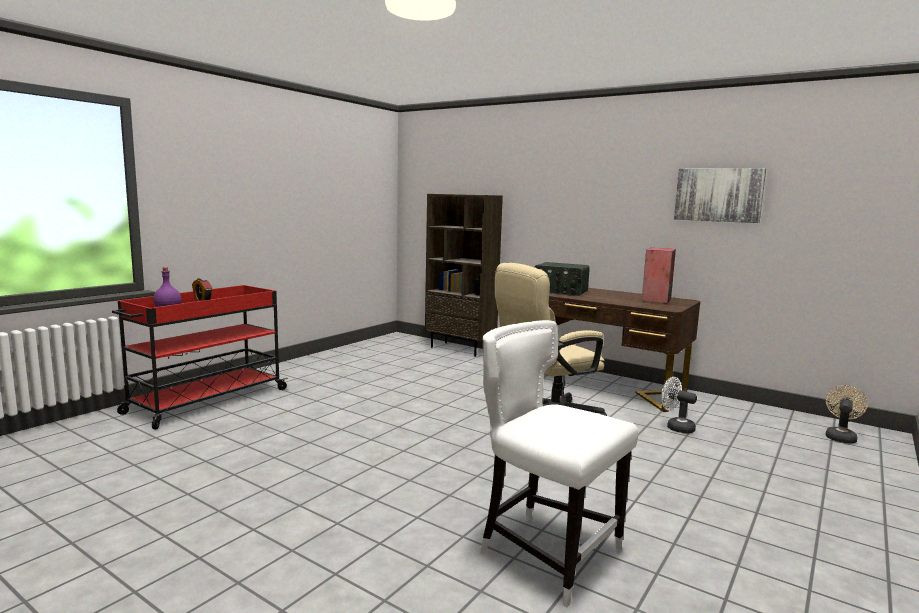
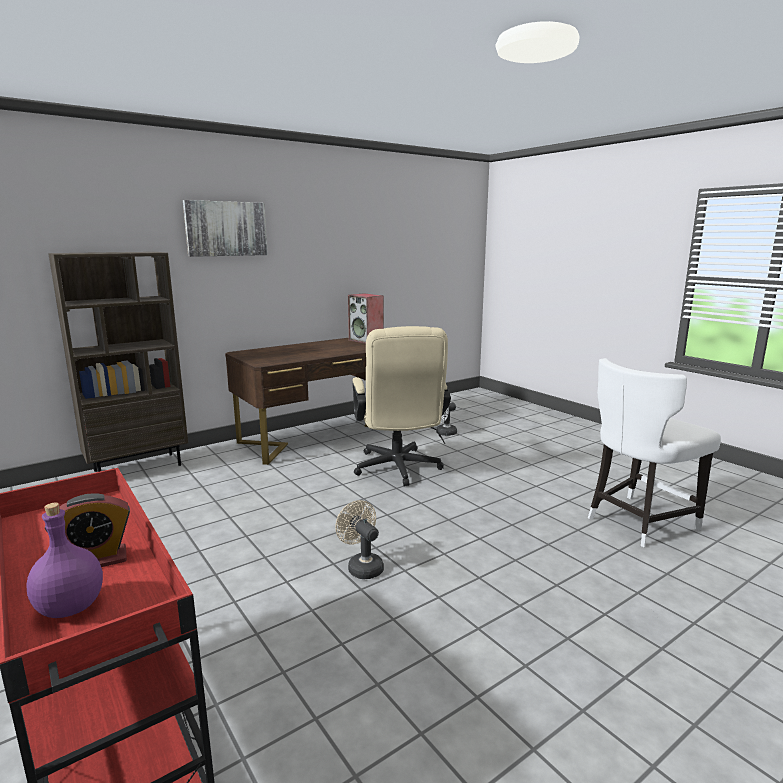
camera: 70 degrees left, 5 degrees up
radio [534,262,590,296] -> none
picture [674,168,766,223] -> picture moved to [183,200,268,257]
beige fan [825,385,868,444] -> beige fan moved to [335,500,384,579]

